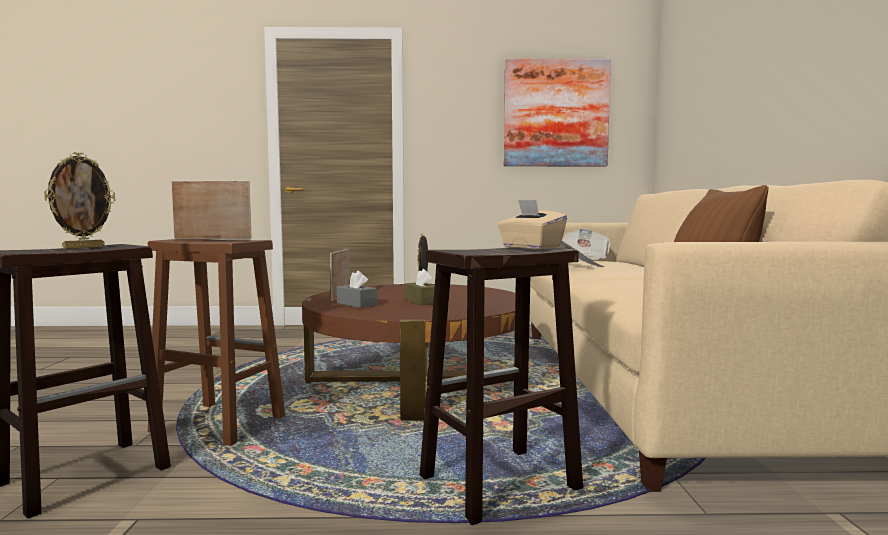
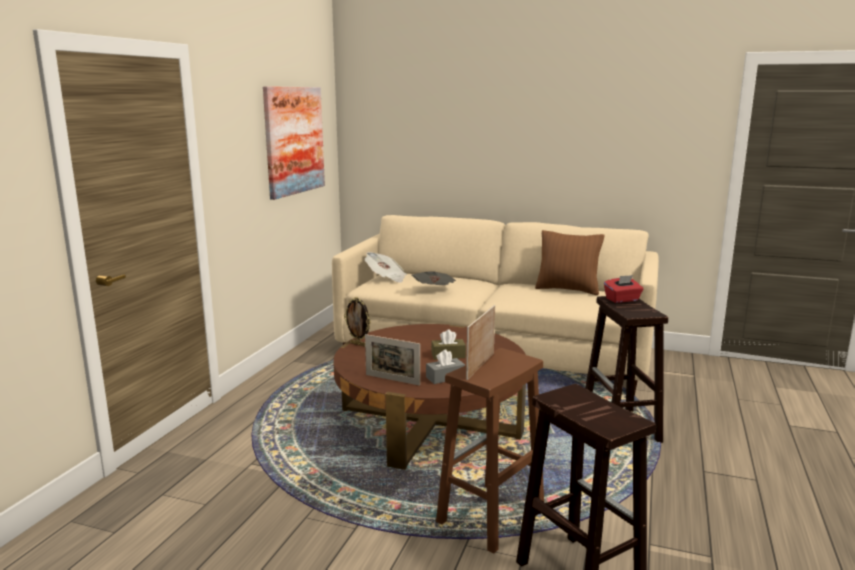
camera: 70 degrees left, 10 degrees up
picture frame [44,152,116,249] -> none
beige tissue box [497,200,567,249] -> red tissue box [604,275,643,303]

